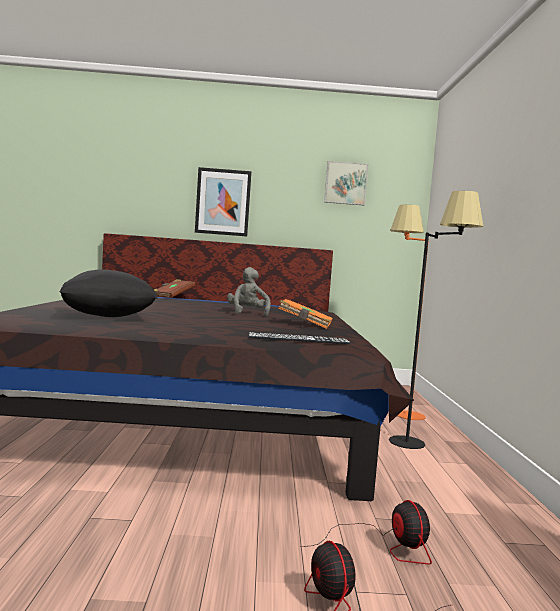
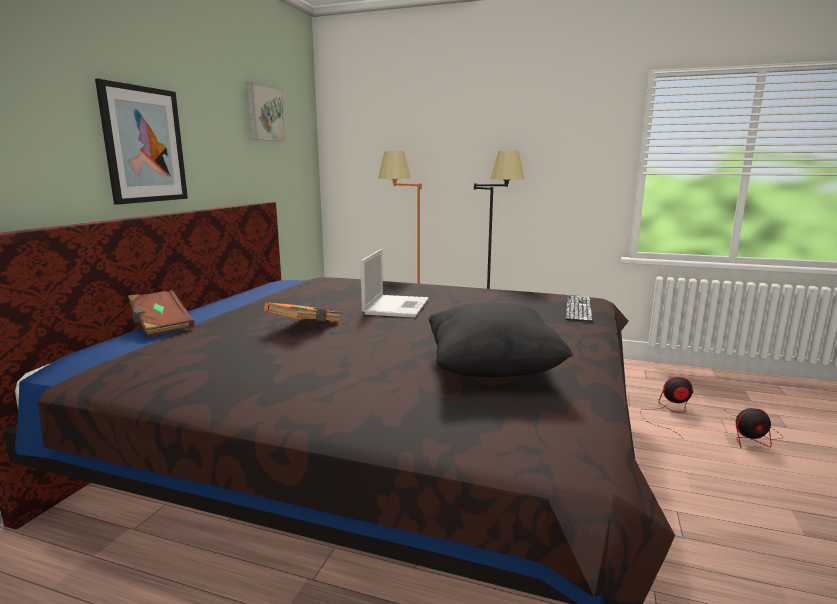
camera: 70 degrees left, 10 degrees up
grey plush toy [227,267,271,317] -> laptop [360,249,429,318]
orange book [278,299,333,329] -> orange book moved to [264,302,342,322]

